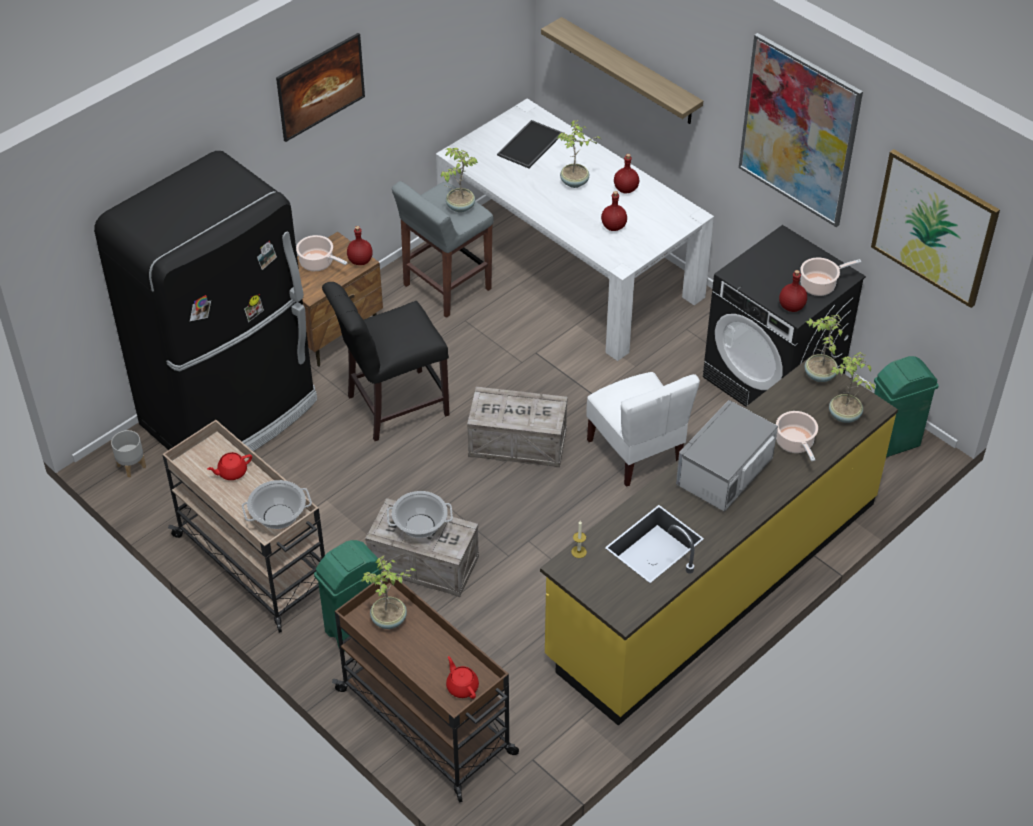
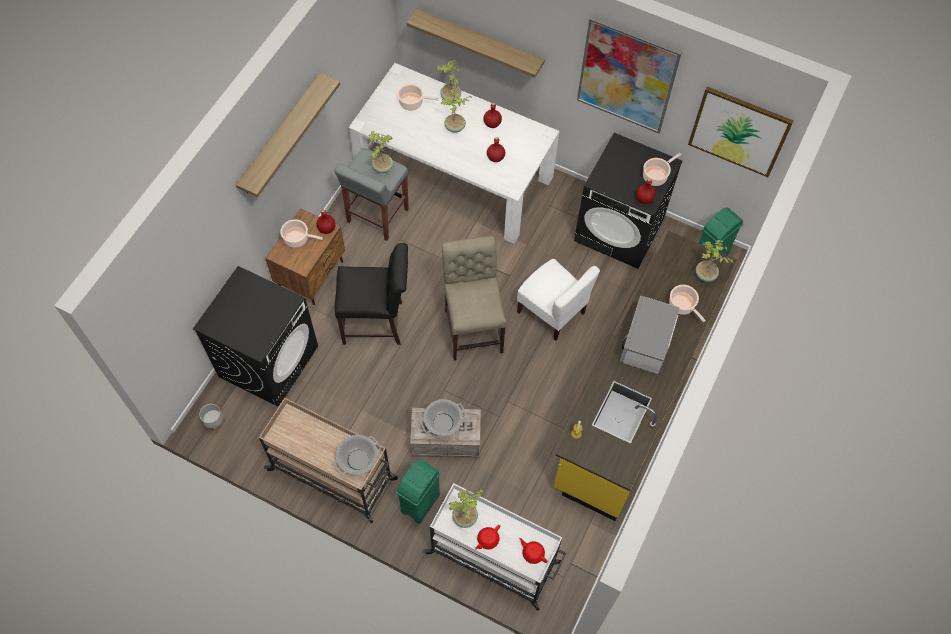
camera: 20 degrees left, 15 degrees up
black fridge [94,151,317,451] -> black washing machine [193,266,318,407]
red teapot [207,452,252,480] -> red teapot moved to [475,525,501,550]
picture [276,33,365,142] -> shelf [236,73,340,197]
black chair [322,282,449,441] -> black chair turned 135 degrees counterclockwise [335,243,408,345]
brown cart [332,575,519,802] -> white cart [424,483,566,611]
crate [467,387,568,468] -> beige chair [442,236,507,360]
tray [497,120,563,168] -> cooking pot [398,84,439,111]
potted plant [805,315,843,382] -> potted plant moved to [436,60,461,101]

